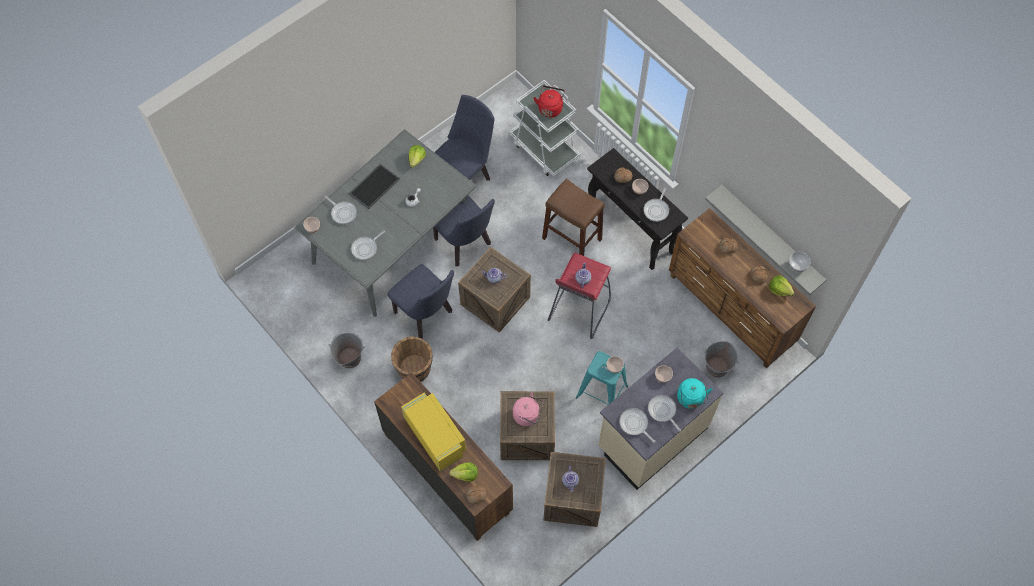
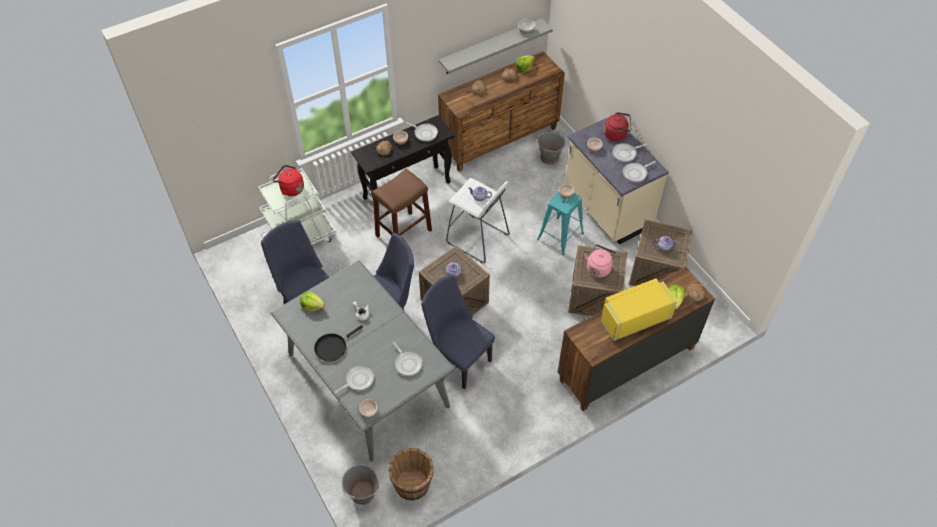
camera: 80 degrees left, 10 degrees down
grey bucket [328,332,364,369] -> grey bucket moved to [341,463,379,505]
tray [349,164,400,209] -> black frying pan [314,325,363,362]
blue chair [388,264,454,339] -> blue chair turned 105 degrees counterclockwise [421,274,495,389]
brown bucket [391,336,433,382] -> brown bucket moved to [388,448,434,501]
red stool [548,253,611,339] -> white stool [446,178,510,264]
turquoise kettle [677,378,712,409] -> red kettle [604,112,631,142]

